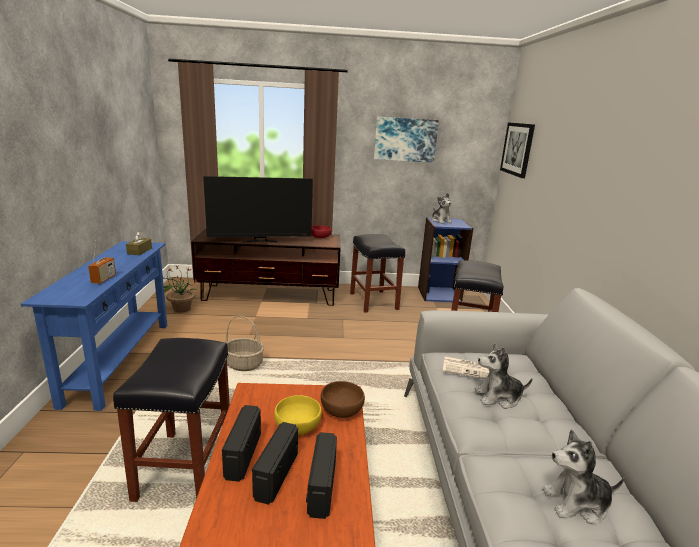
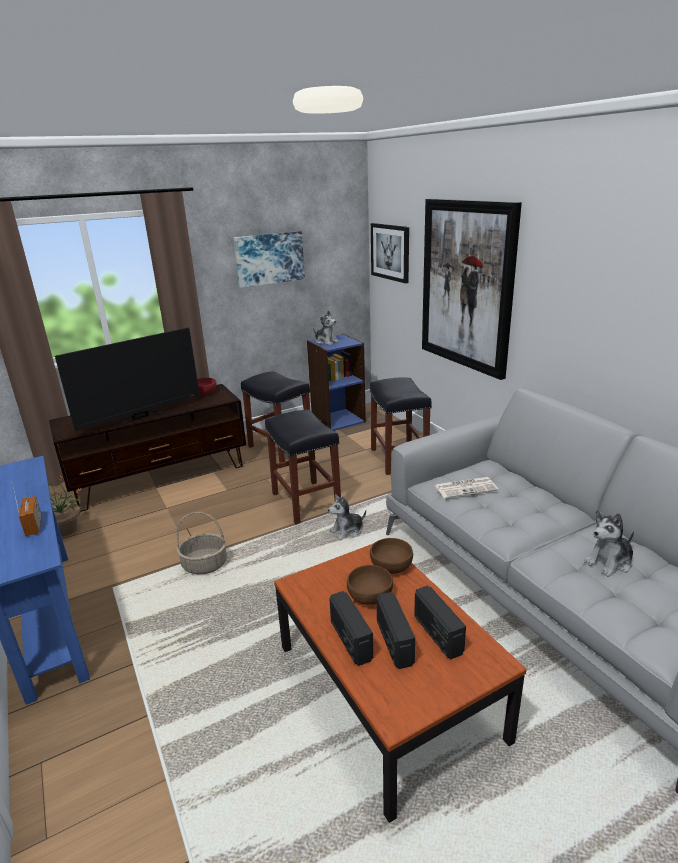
camera: 25 degrees left, 5 degrees up
black stool [113,338,230,502] -> black stool moved to [265,410,341,524]
brown tissue box [126,231,152,255] -> none
yellow bowl [274,395,322,435] -> brown bowl [347,565,393,605]
plush toy [475,343,532,409] -> plush toy moved to [328,494,366,540]
none -> picture [422,199,522,380]

